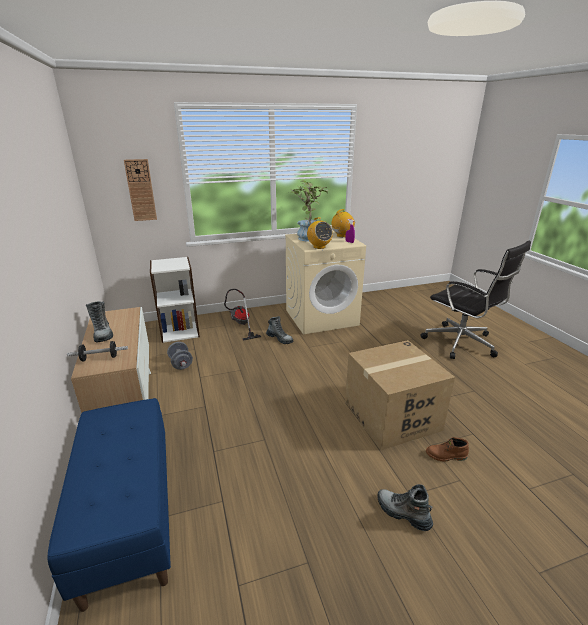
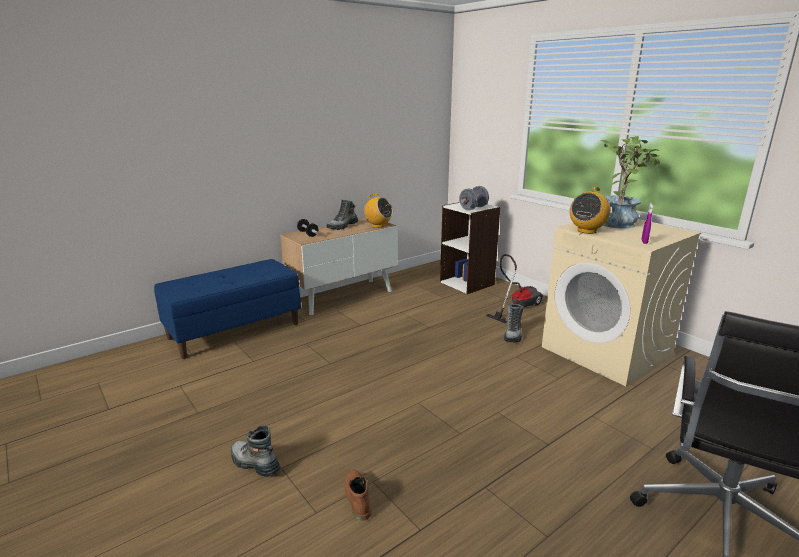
camera: 70 degrees right, 5 degrees down
wall clock [124,159,157,221] -> none
grey dumbbell [167,342,193,370] -> grey dumbbell moved to [459,186,489,210]
radio [331,209,355,237] -> radio moved to [364,194,393,228]
cardboard box [345,340,455,450] -> none
boot [377,484,433,531] -> boot turned 75 degrees counterclockwise [231,425,280,477]

